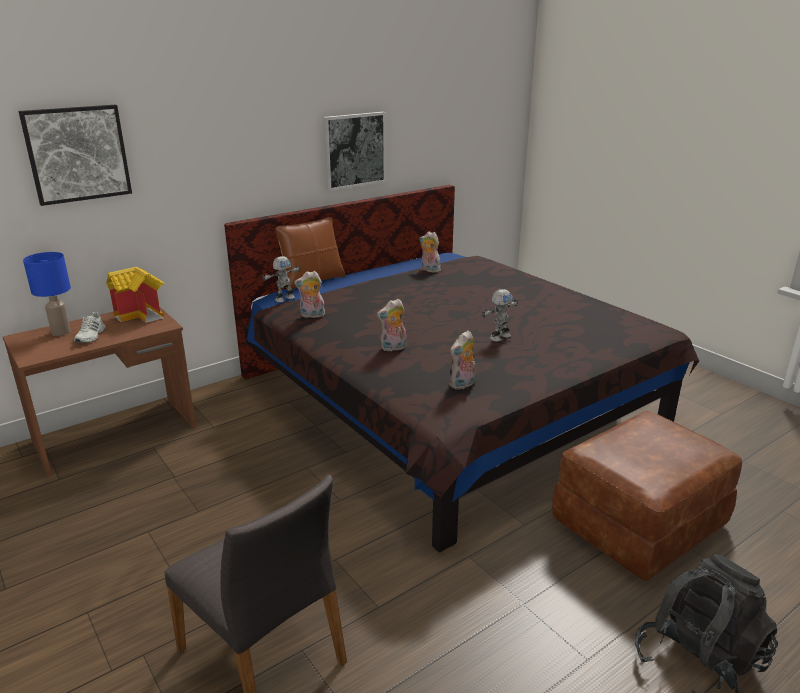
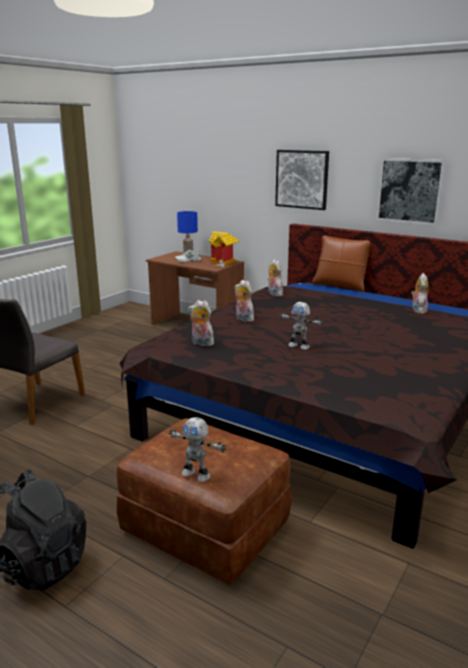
camera: 70 degrees right, 5 degrees down
picture [18,105,132,206] -> picture moved to [275,150,329,210]
toy robot [262,256,301,303] -> toy robot moved to [169,417,226,482]

